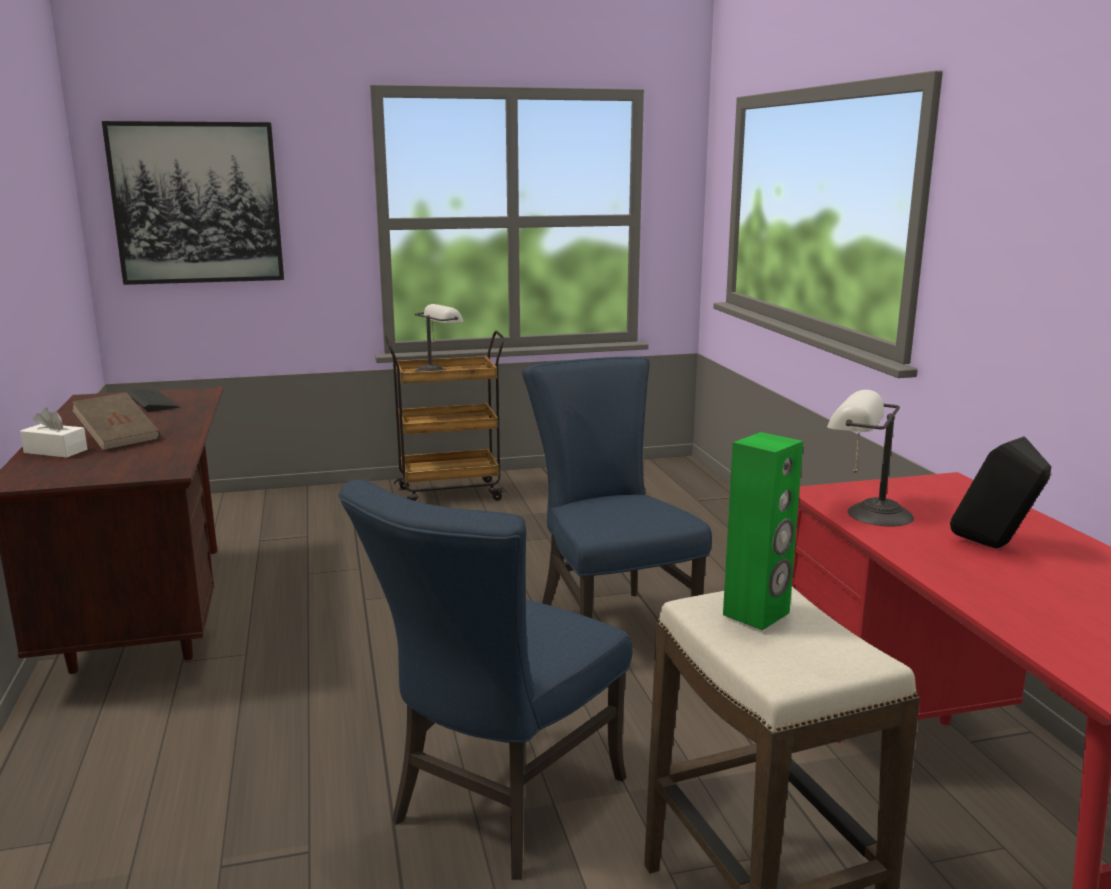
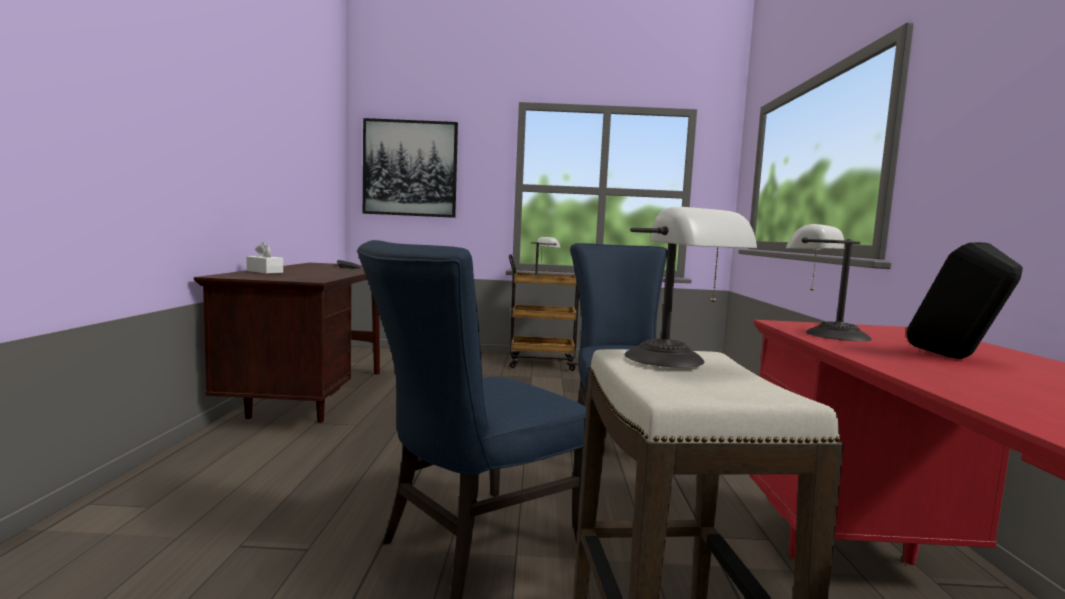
camera: 15 degrees right, 10 degrees down
brown book [72,392,160,450] -> none
green speaker [723,432,803,630] -> table lamp [625,207,757,368]

